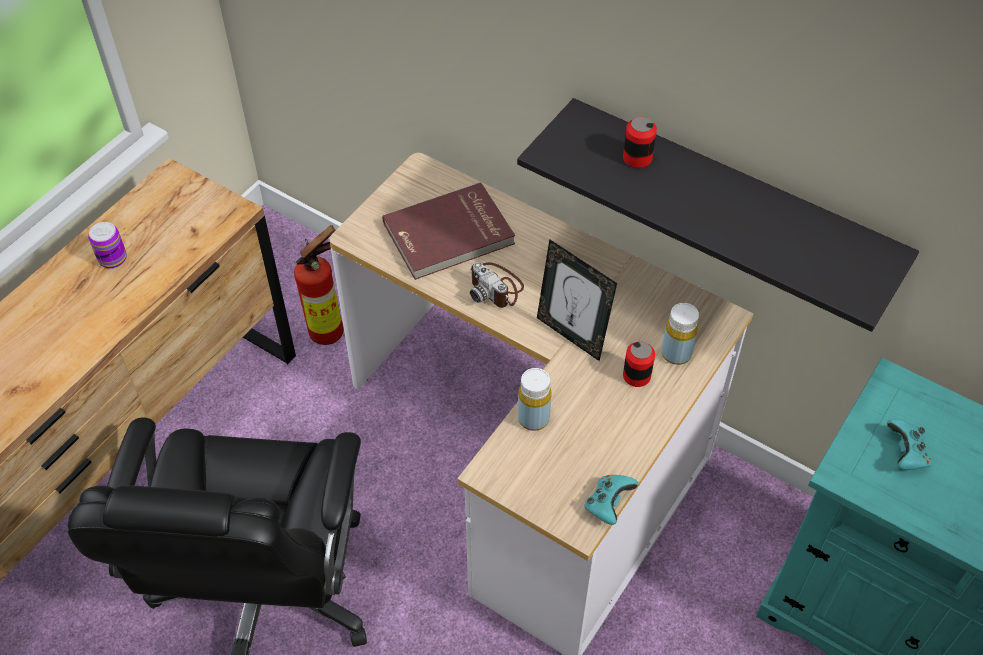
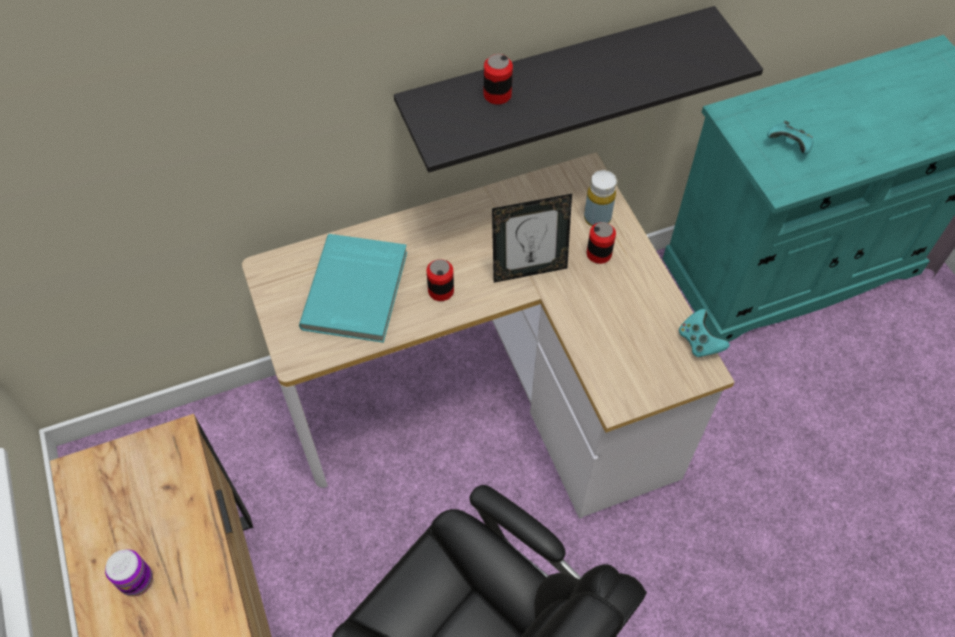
camera: 55 degrees left, 5 degrees up
fire extinguisher [294,225,344,345] -> none
red book [382,182,515,280] -> turquoise book [299,234,407,343]
camera [470,262,524,308] -> can [427,259,454,301]
yellow bottle [518,368,552,431] -> none

